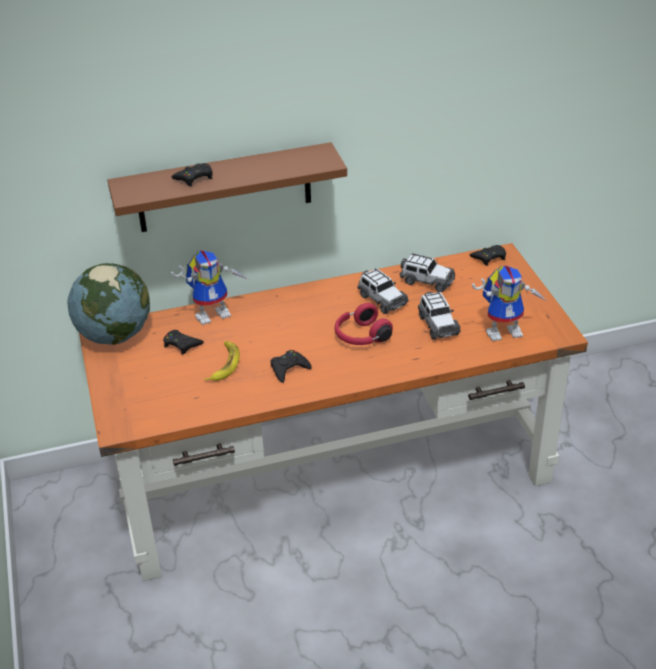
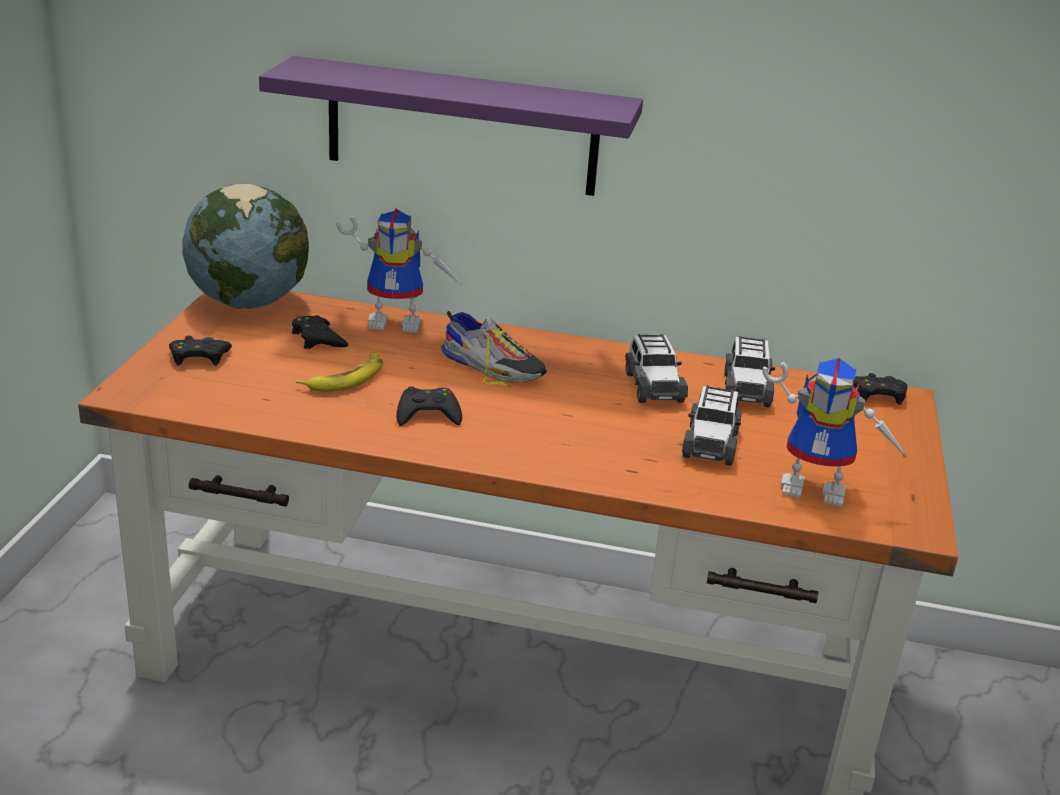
camera: 25 degrees right, 10 degrees down
brown shelf [107,142,347,232] -> purple shelf [259,56,643,196]
black game controller [172,163,212,187] -> black game controller moved to [169,336,232,366]
red headphones [335,303,393,345] -> none
toy car [400,253,455,292] -> toy car turned 45 degrees clockwise [724,336,775,407]
none -> shoe [441,311,547,386]

